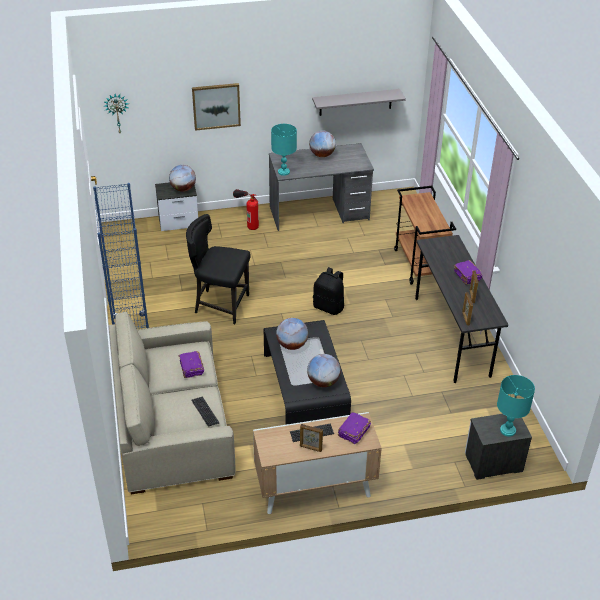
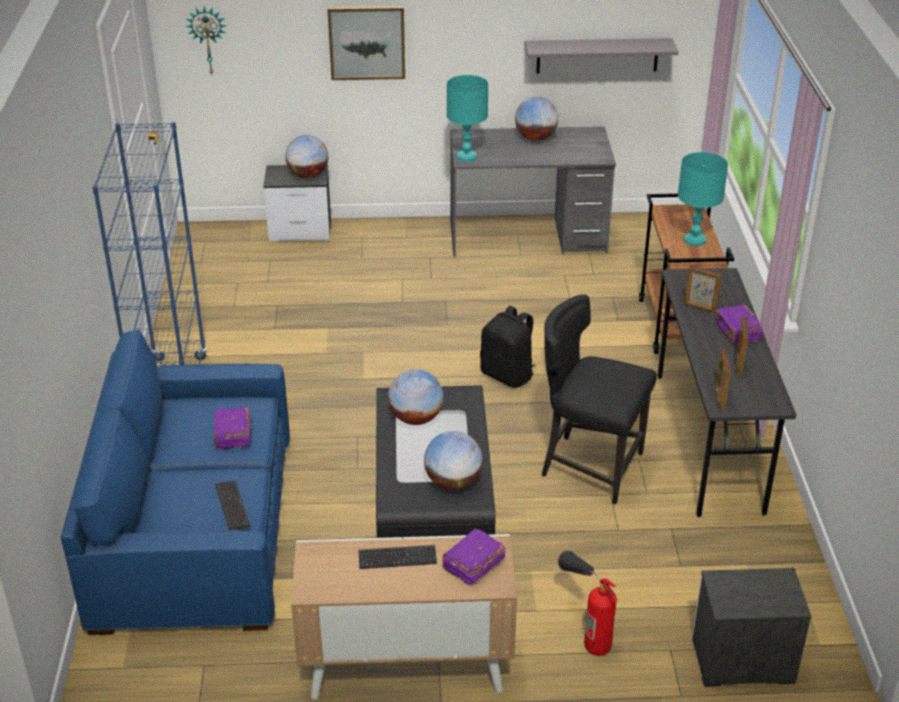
camera: 10 degrees right, 5 degrees down
beige sofa [109,312,235,495] -> blue sofa [61,329,290,635]
black chair [186,214,251,324] -> black chair moved to [542,294,657,504]
fire extinguisher [233,189,259,230] -> fire extinguisher moved to [558,551,618,656]
picture frame [300,424,323,452] -> picture frame moved to [684,265,722,312]
turquoise table lamp [497,375,535,437] -> turquoise table lamp moved to [678,152,728,246]

